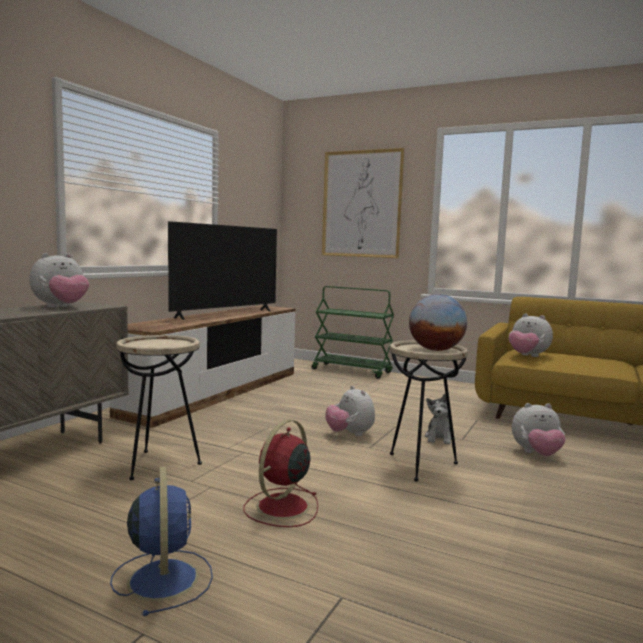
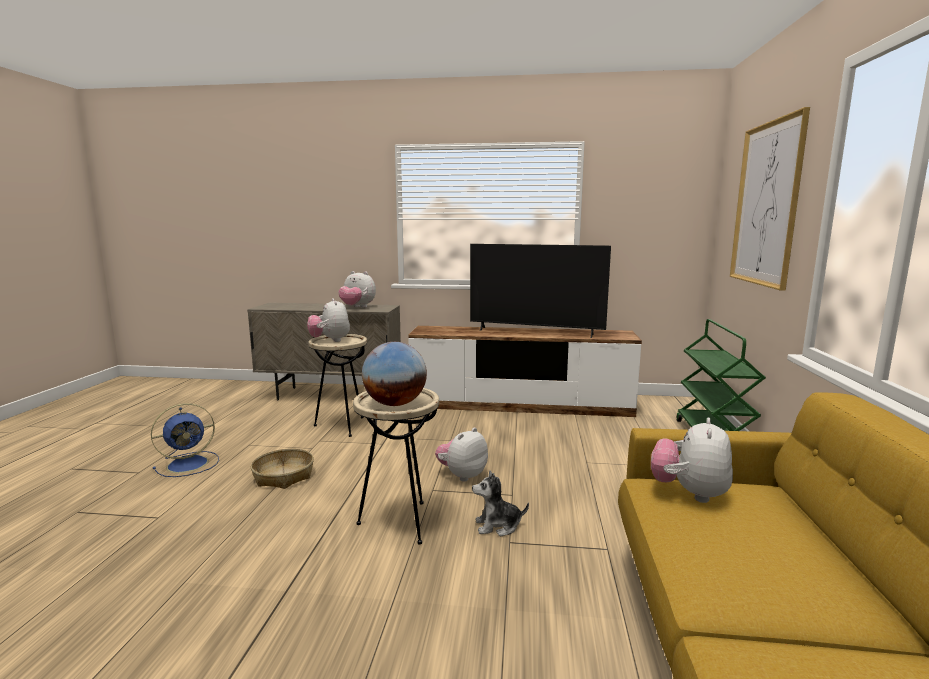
camera: 70 degrees right, 5 degrees up
red fan [244,419,318,527] -> basket [251,448,314,489]
plush toy [512,403,566,456] -> plush toy moved to [307,298,350,342]

